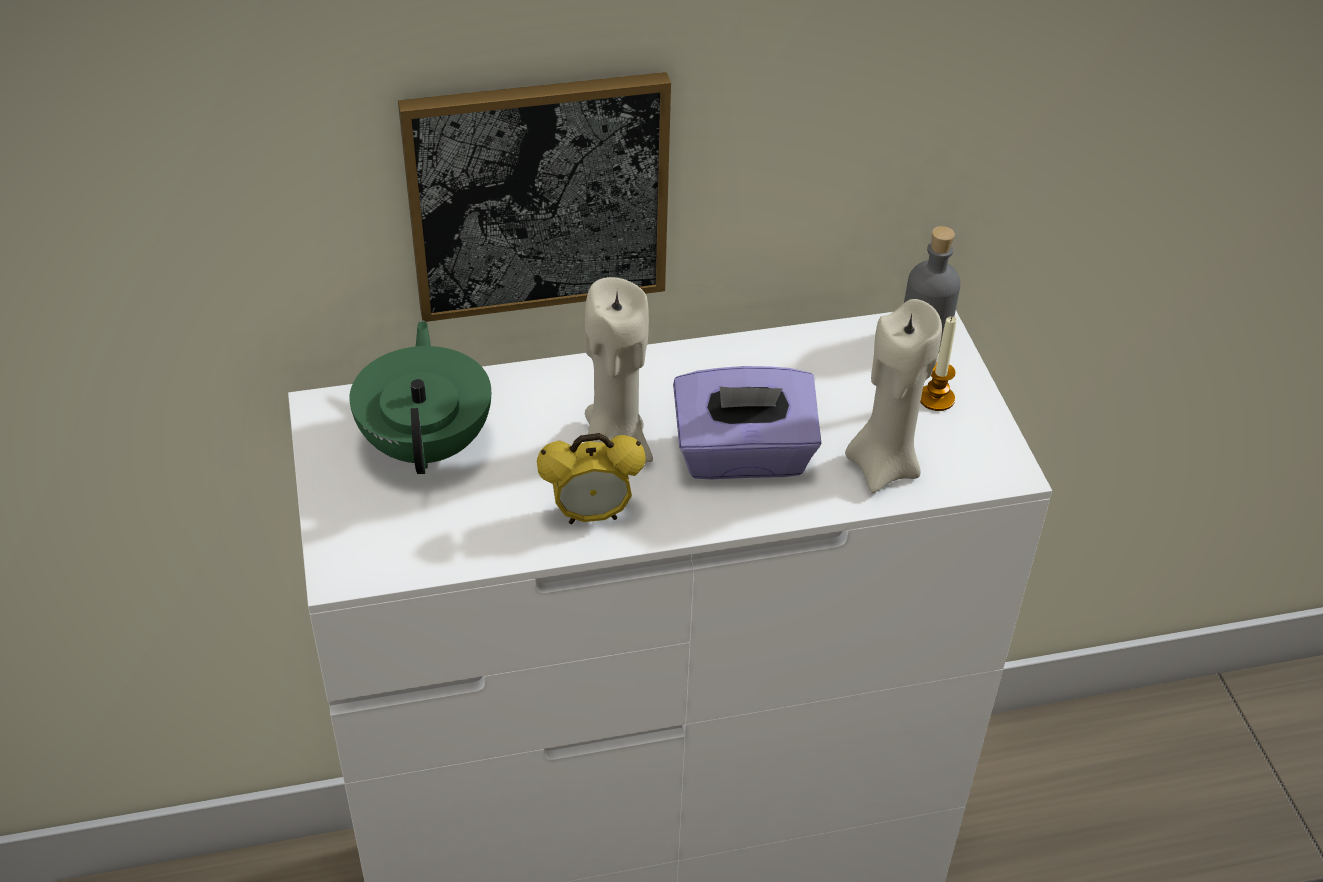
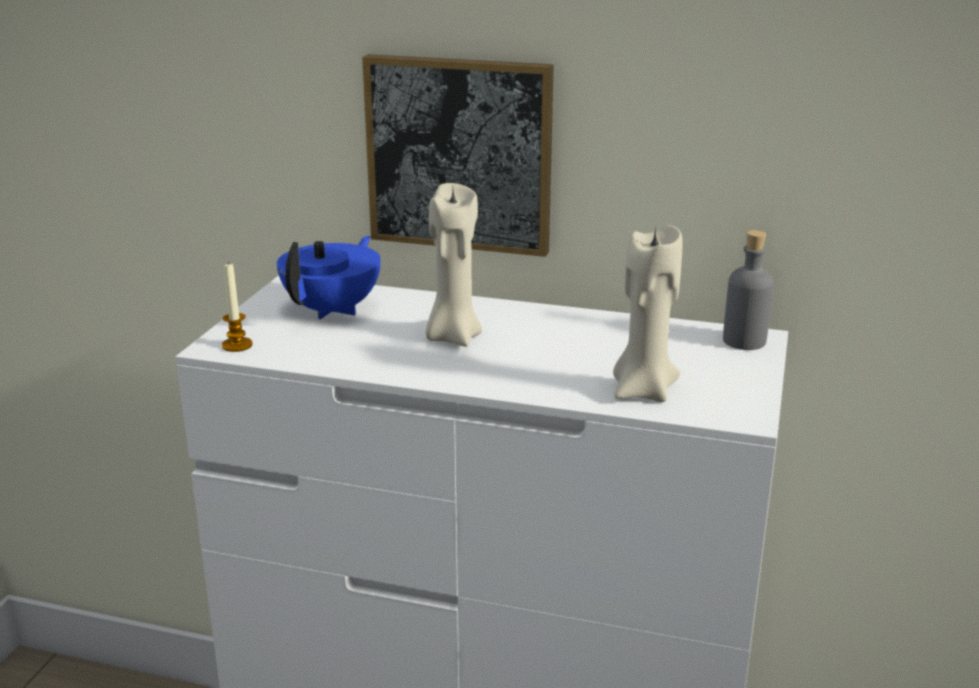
camera: 30 degrees right, 20 degrees down
green teapot [349,321,491,474] -> blue teapot [277,236,381,319]
alarm clock [537,433,646,524] -> none
purple tissue box [673,366,821,479] -> none
candle [920,316,957,411] -> candle moved to [222,262,252,352]

